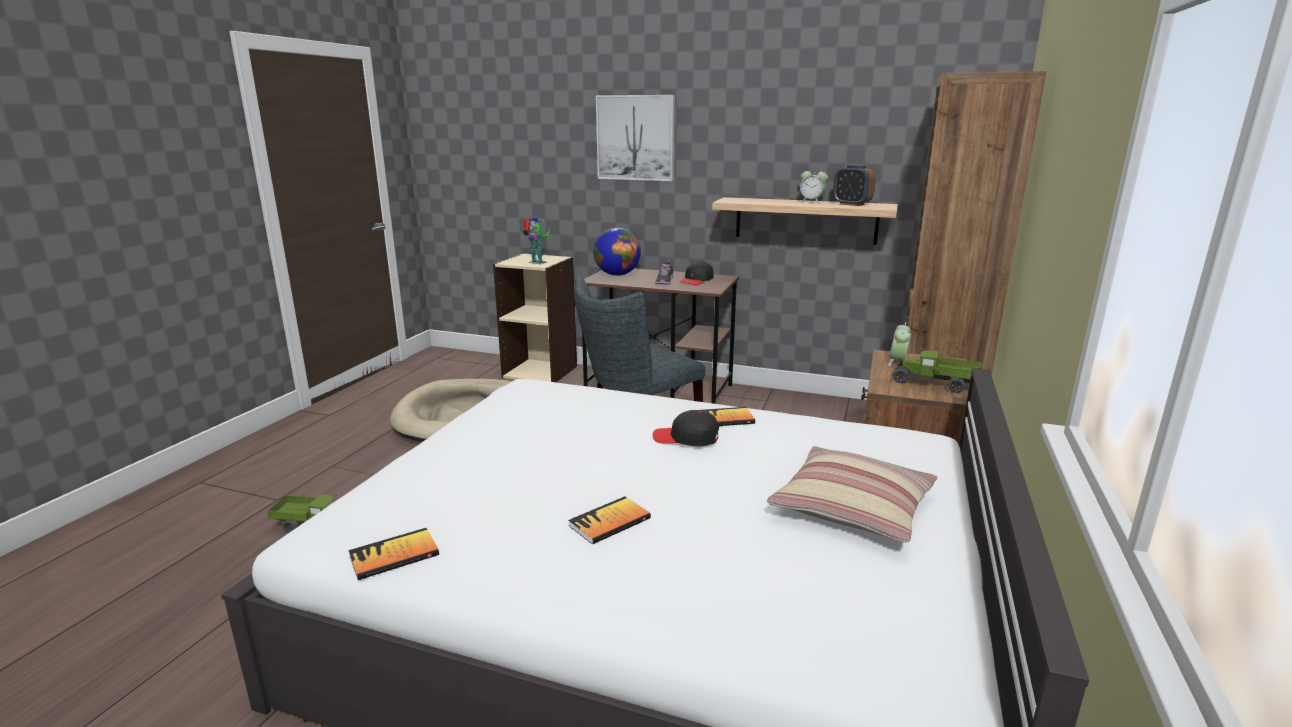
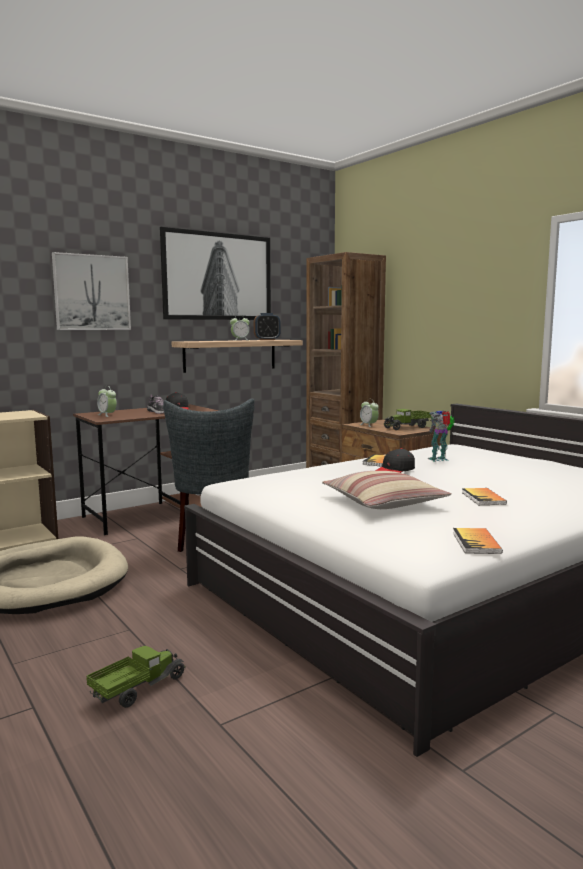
camera: 55 degrees left, 10 degrees down
toy robot [522,217,550,265] -> toy robot moved to [427,410,455,462]
globe [593,228,641,276] -> alarm clock [97,386,117,417]
pillow [767,446,937,543] -> pillow moved to [322,471,451,509]
none -> picture [160,226,271,320]

